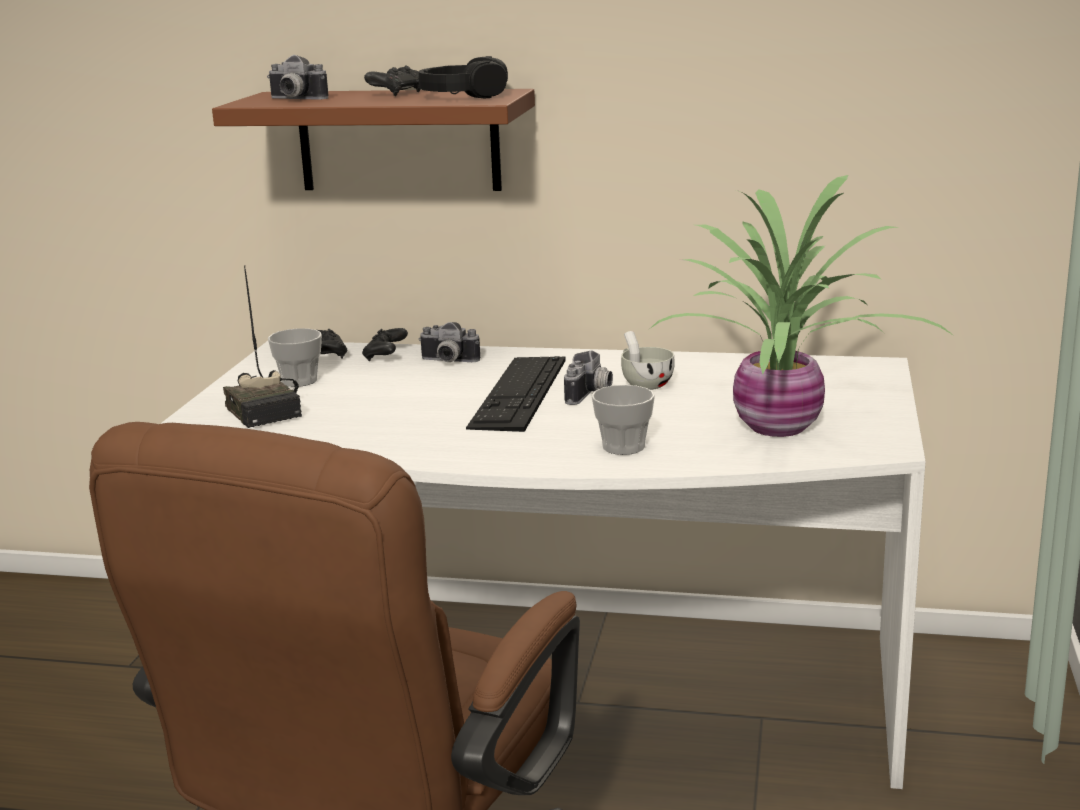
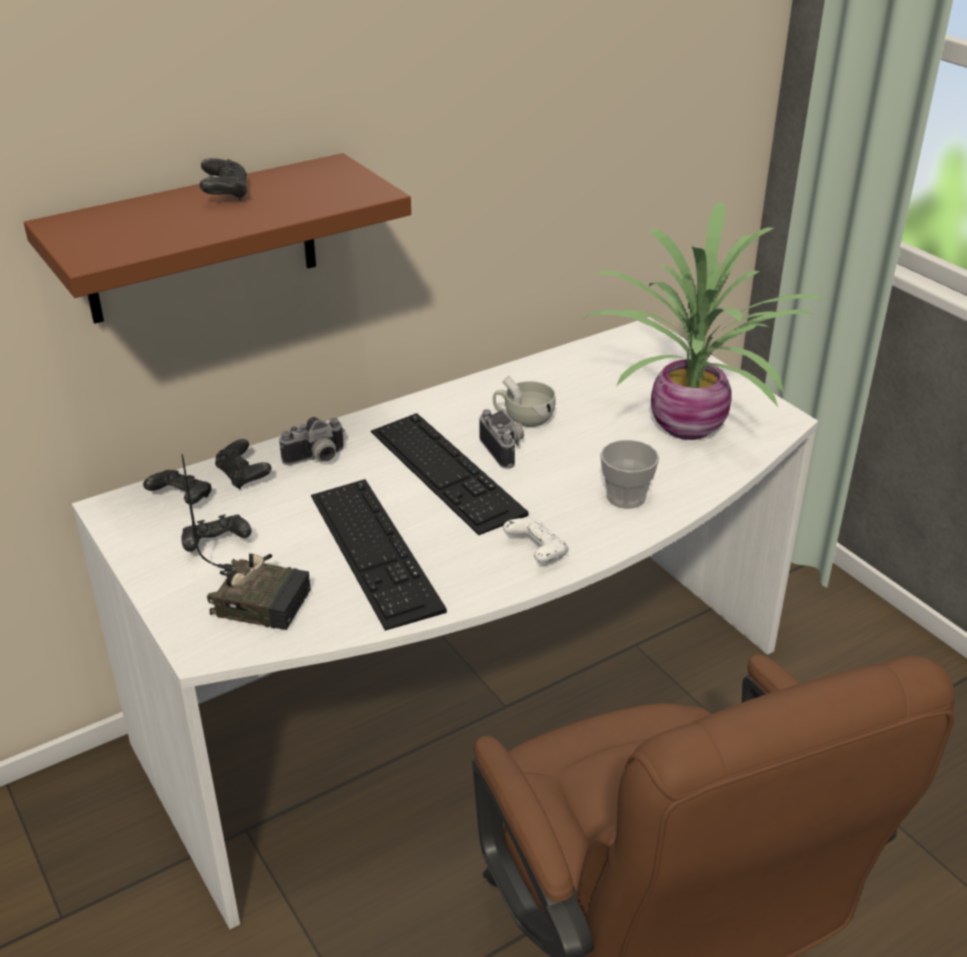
camera: 45 degrees left, 15 degrees up
camera [267,55,328,100] -> none
cup [268,328,322,387] -> black game controller [181,514,252,552]
black headphones [418,56,508,98] -> none
none -> keyboard [311,479,447,631]
none -> white game controller [503,517,569,563]

